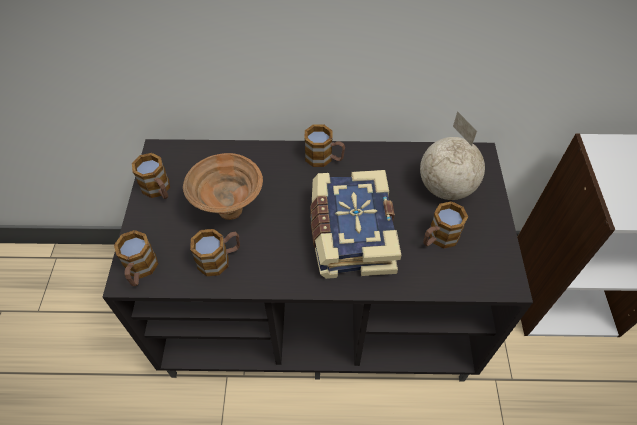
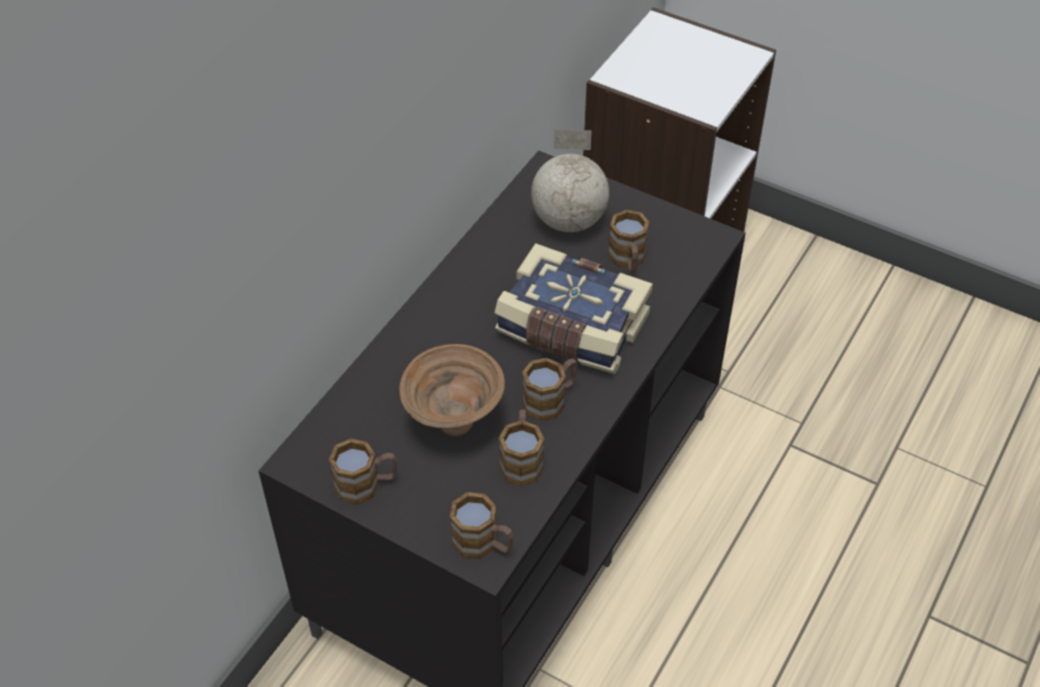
camera: 60 degrees left, 5 degrees down
mug [305,125,345,167] -> mug moved to [522,358,577,421]

